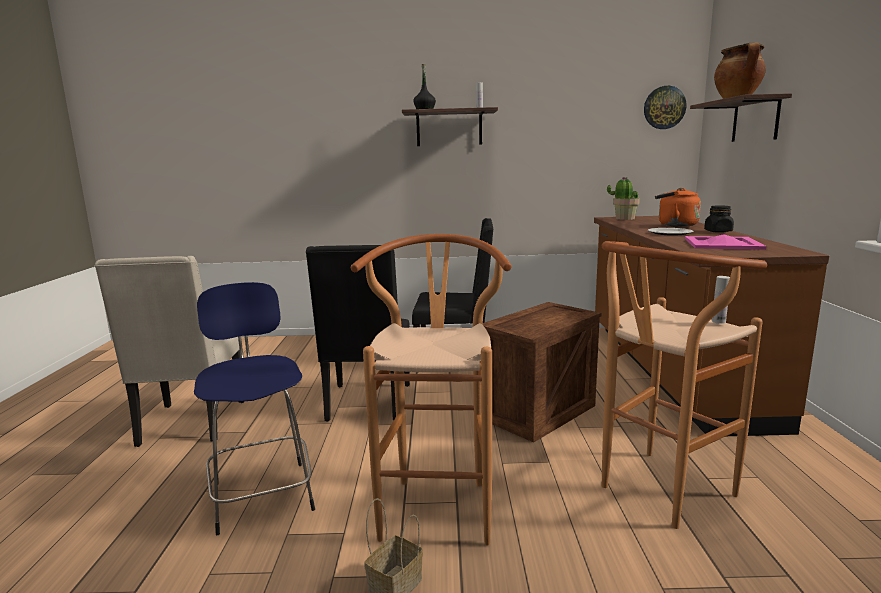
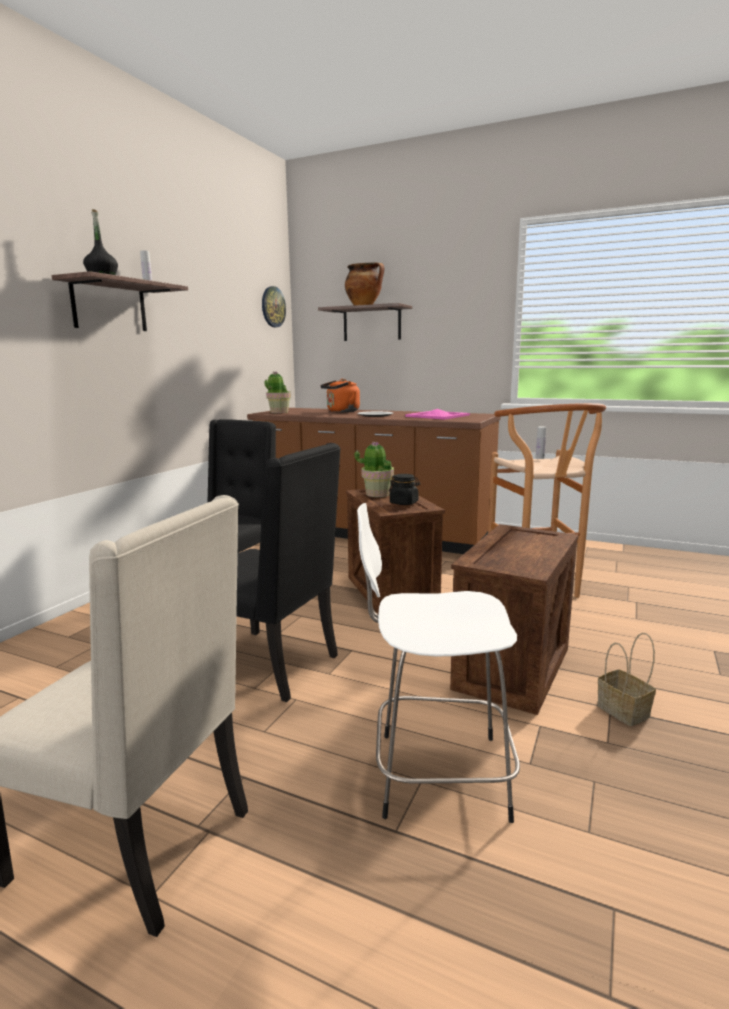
camera: 65 degrees left, 0 degrees up
blue stool [194,282,315,535] -> white stool [357,503,520,823]
brown stool [351,234,512,546] -> crate [450,524,578,715]
black jar [704,205,734,233] -> black jar moved to [389,474,420,505]
none -> potted plant [355,441,394,497]

